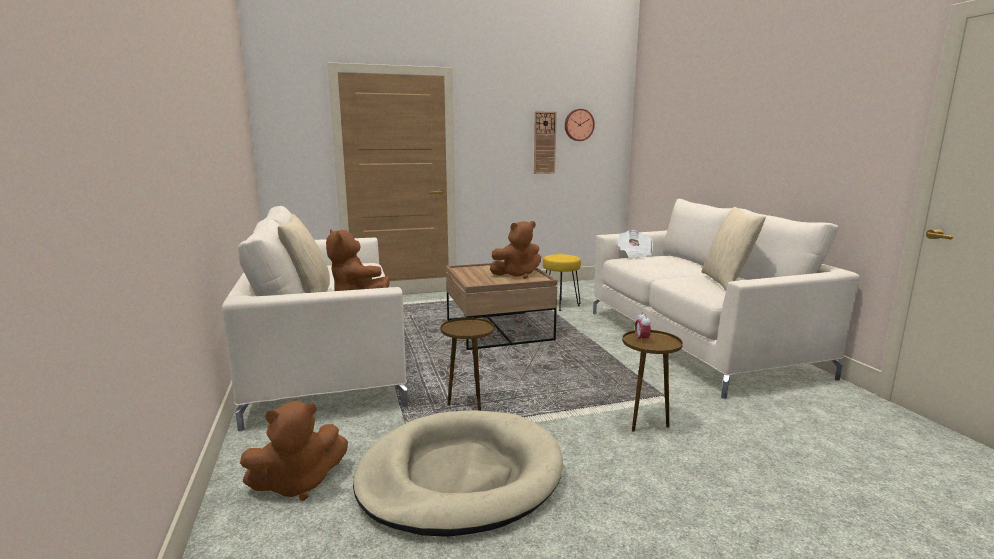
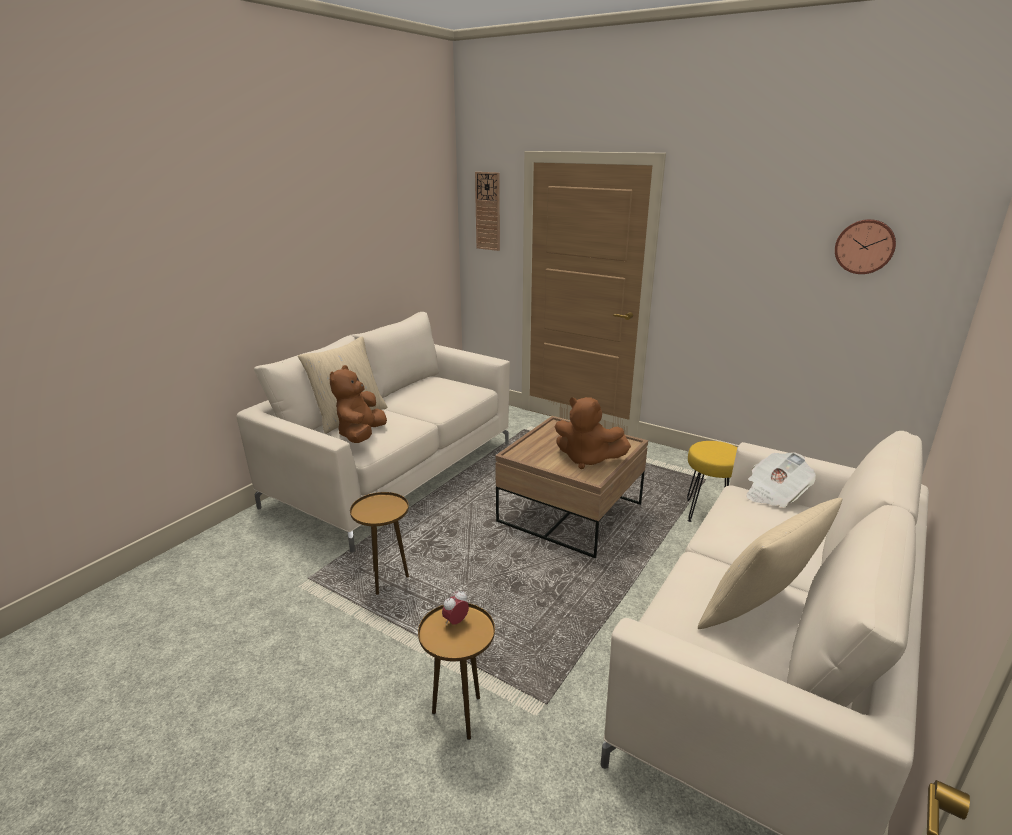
camera: 50 degrees right, 10 degrees up
brown plush toy [240,401,348,501] -> none
beige dog bed [353,410,563,537] -> none
wall clock [534,111,557,174] -> wall clock moved to [475,172,500,251]

